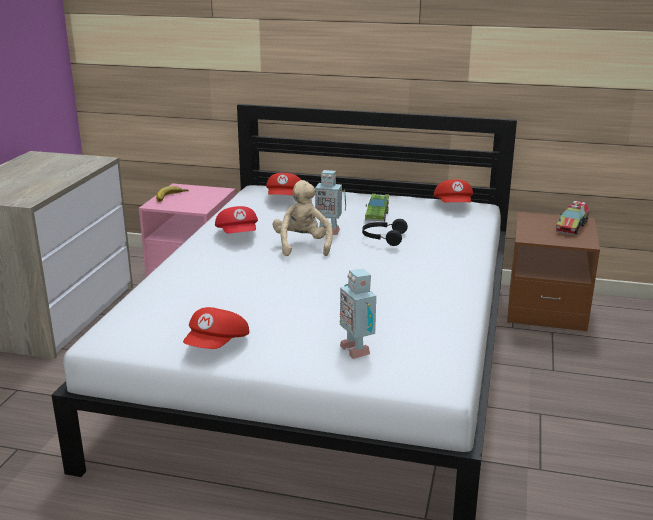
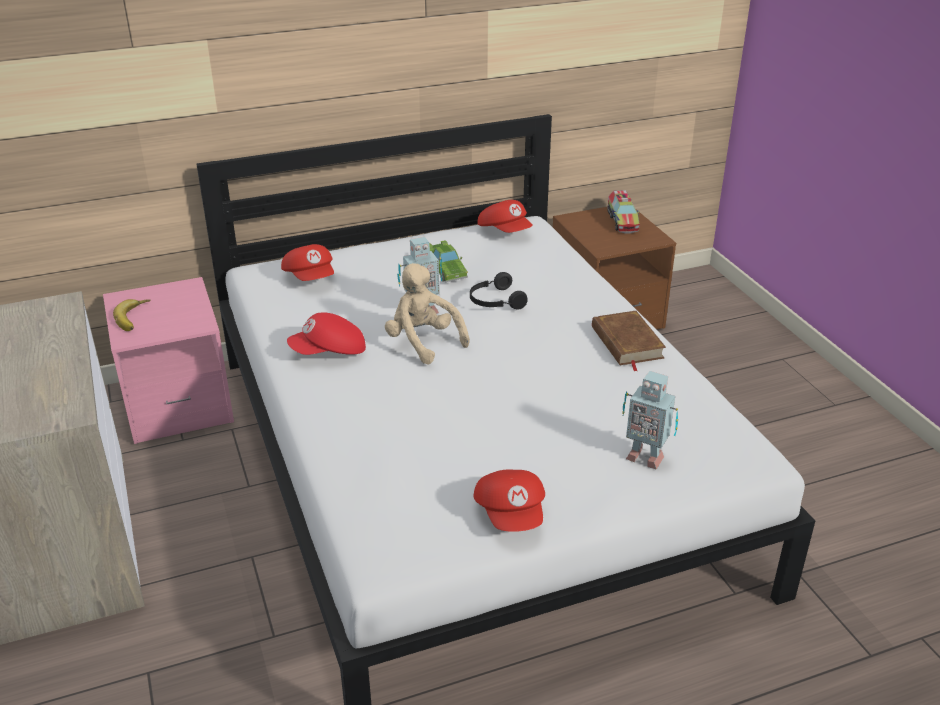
camera: 35 degrees left, 10 degrees up
red cap [215,206,258,233] -> red cap turned 120 degrees clockwise [287,312,366,355]
none -> brown book [592,311,666,371]

